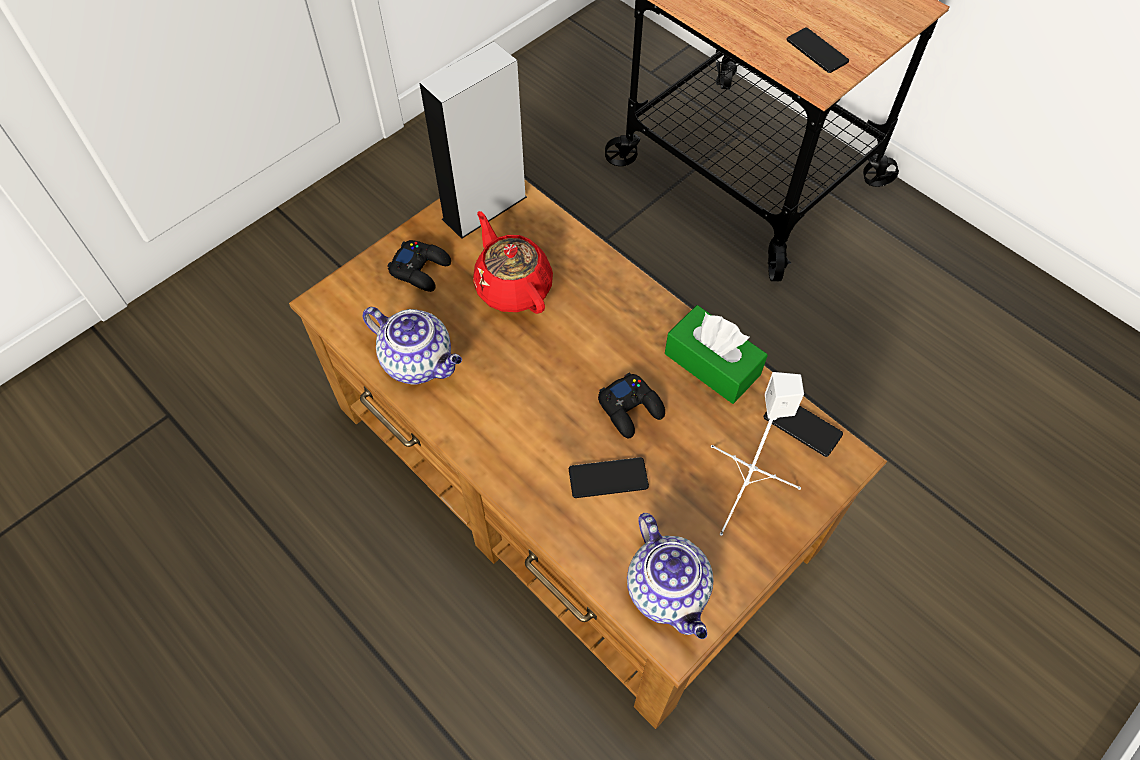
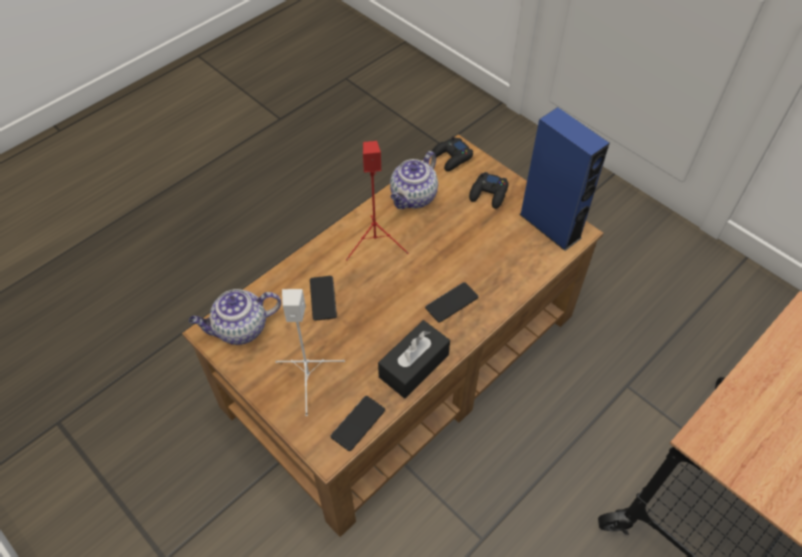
camera: 90 degrees right, 5 degrees down
grey speaker [419,41,527,239] -> blue speaker [519,107,609,251]
red teapot [473,211,553,314] -> none
black game controller [598,372,665,438] -> black game controller moved to [432,136,473,171]
green tissue box [665,305,768,404] -> black tissue box [378,320,450,398]
phone [787,28,849,73] -> phone moved to [425,282,478,323]
none -> red speaker [346,141,409,260]

